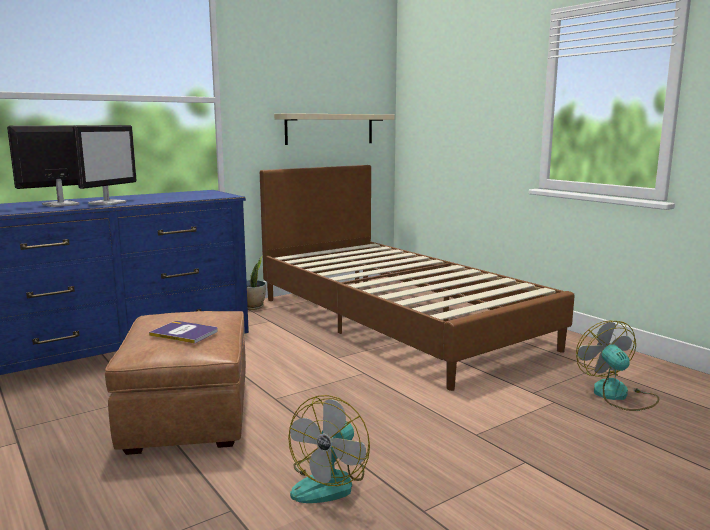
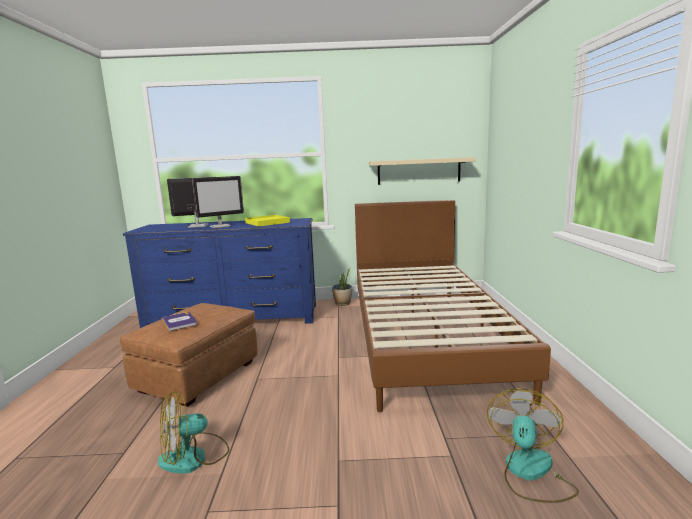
camera: 35 degrees right, 0 degrees up
none -> yellow tray [245,215,290,227]

